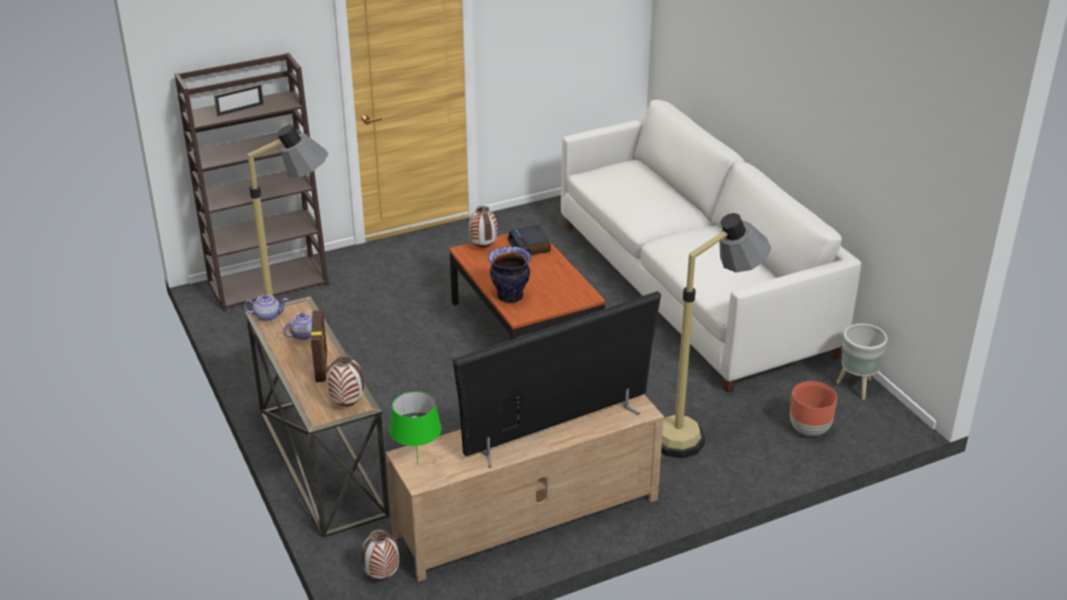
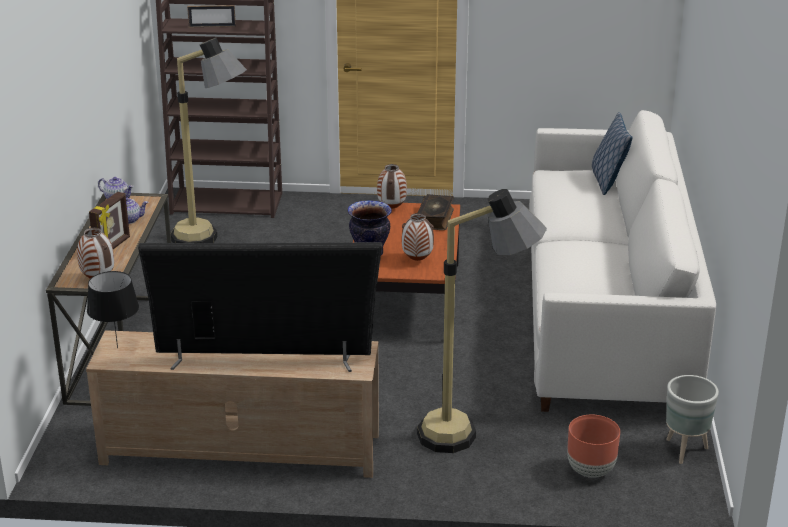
camera: 30 degrees right, 5 degrees down
vase [362,529,399,580] -> vase moved to [402,213,434,261]
green table lamp [389,391,442,465] -> black table lamp [87,271,139,348]
alarm clock [508,225,551,255] -> book [418,194,454,230]
none -> pillow [592,112,633,195]

